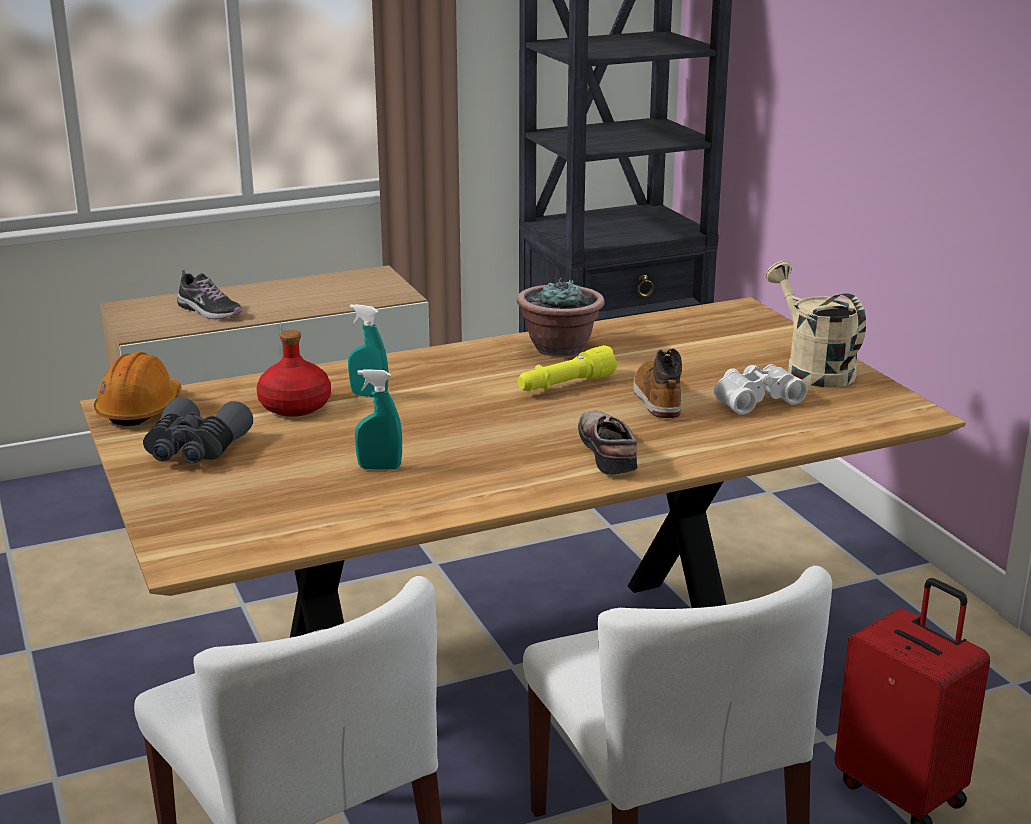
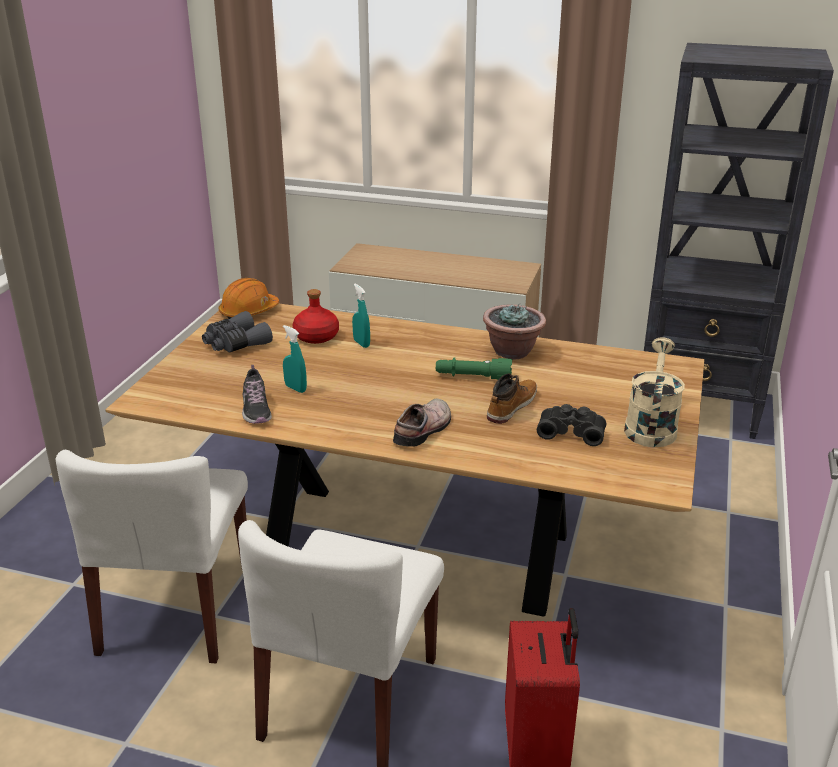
camera: 40 degrees right, 5 degrees up
shoe [177,270,242,319] -> shoe moved to [242,365,272,424]
yellow flashlight [518,345,617,391] -> green flashlight [436,358,512,380]
white binoculars [714,364,808,415] -> black binoculars [537,404,606,446]

